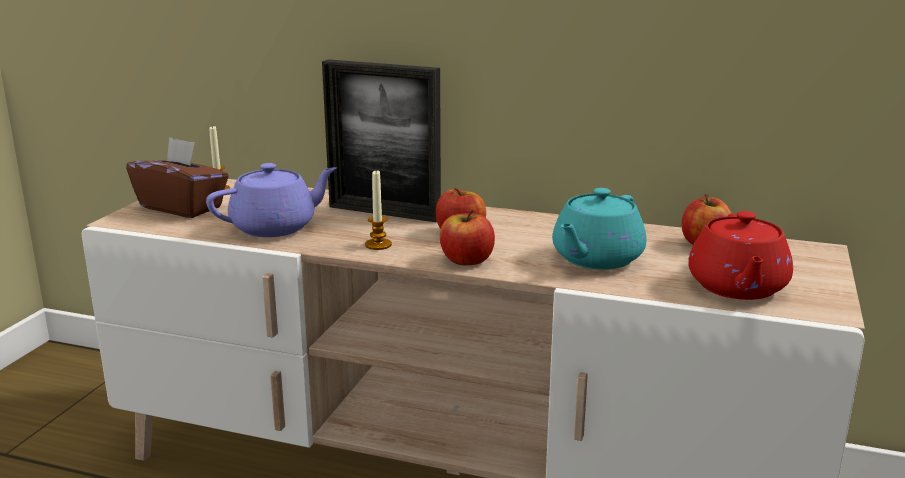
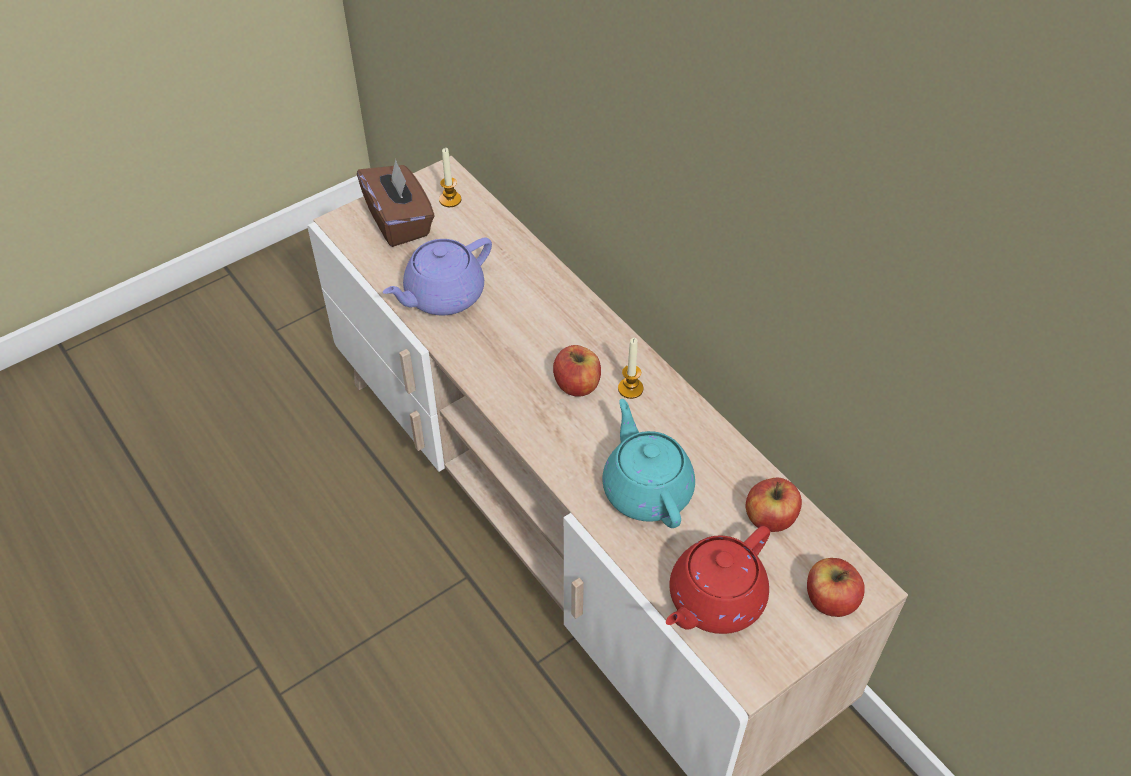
camera: 35 degrees right, 30 degrees up
purple teapot [206,163,337,237] -> purple teapot turned 135 degrees clockwise [383,237,492,315]
picture frame [322,59,441,222] -> none
candle [365,171,392,250] -> candle moved to [618,338,643,399]
apple [440,209,495,265] -> apple moved to [807,558,865,617]
turquoise teapot [552,188,646,270] -> turquoise teapot turned 90 degrees clockwise [602,399,695,528]

